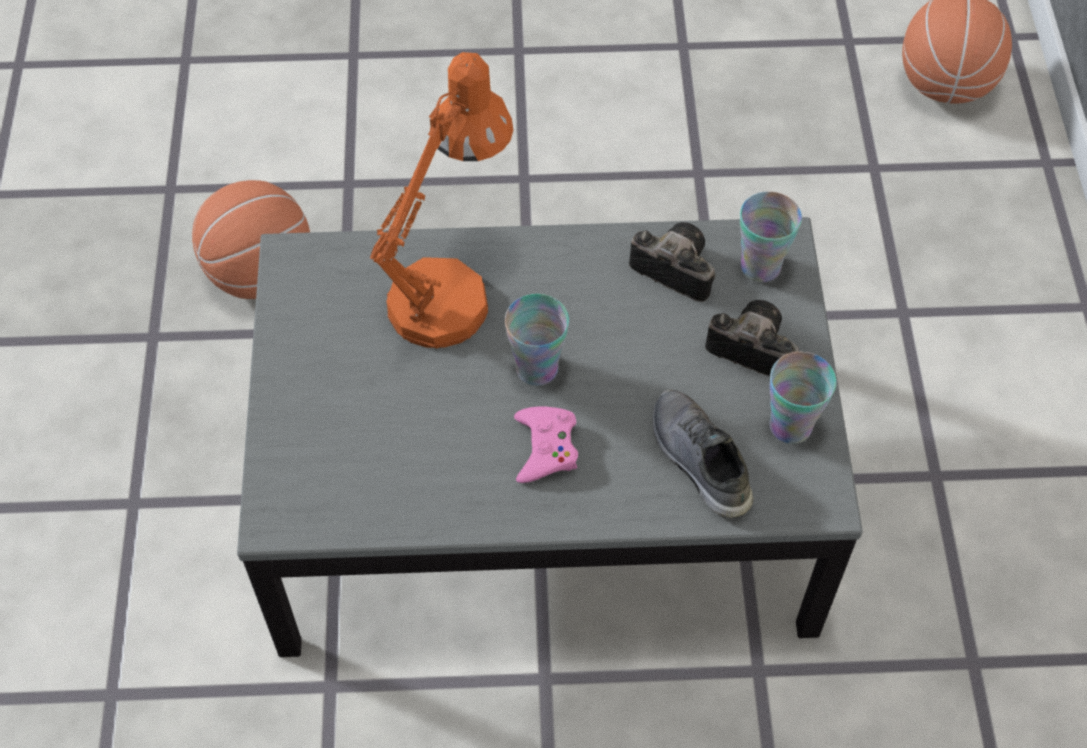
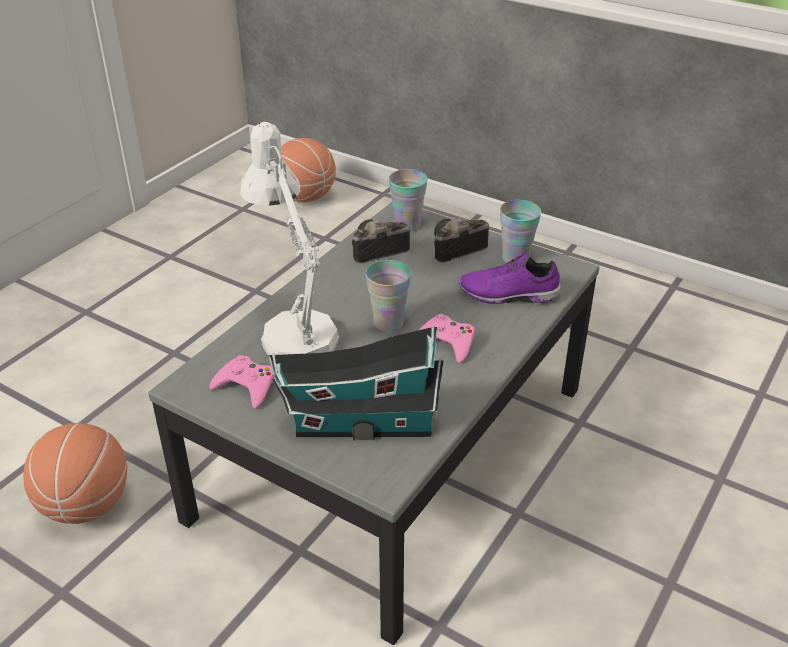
camera: 55 degrees left, 20 degrees down
orange table lamp [370,52,513,349] -> white table lamp [240,122,339,356]
grey shoe [653,390,753,518] -> purple shoe [459,254,561,304]
none -> pink game controller [210,355,275,409]
none -> toy house [269,325,444,441]

